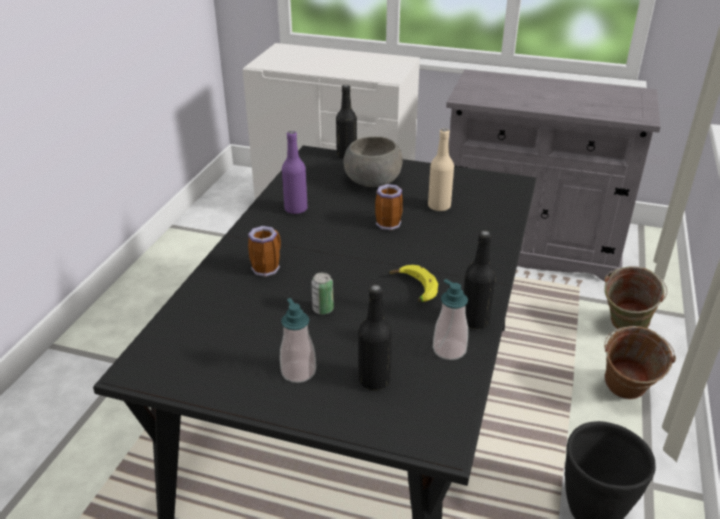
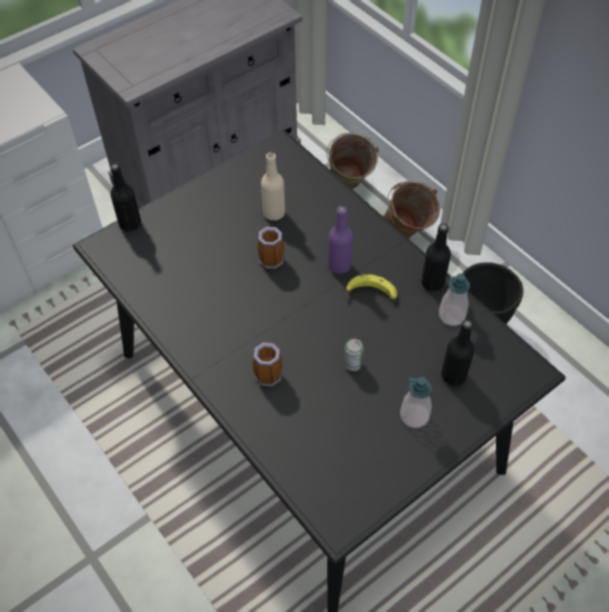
camera: 55 degrees left, 20 degrees up
purple bottle [282,131,308,214] -> purple bottle moved to [328,206,353,274]
grey bowl [343,136,403,187] -> none

